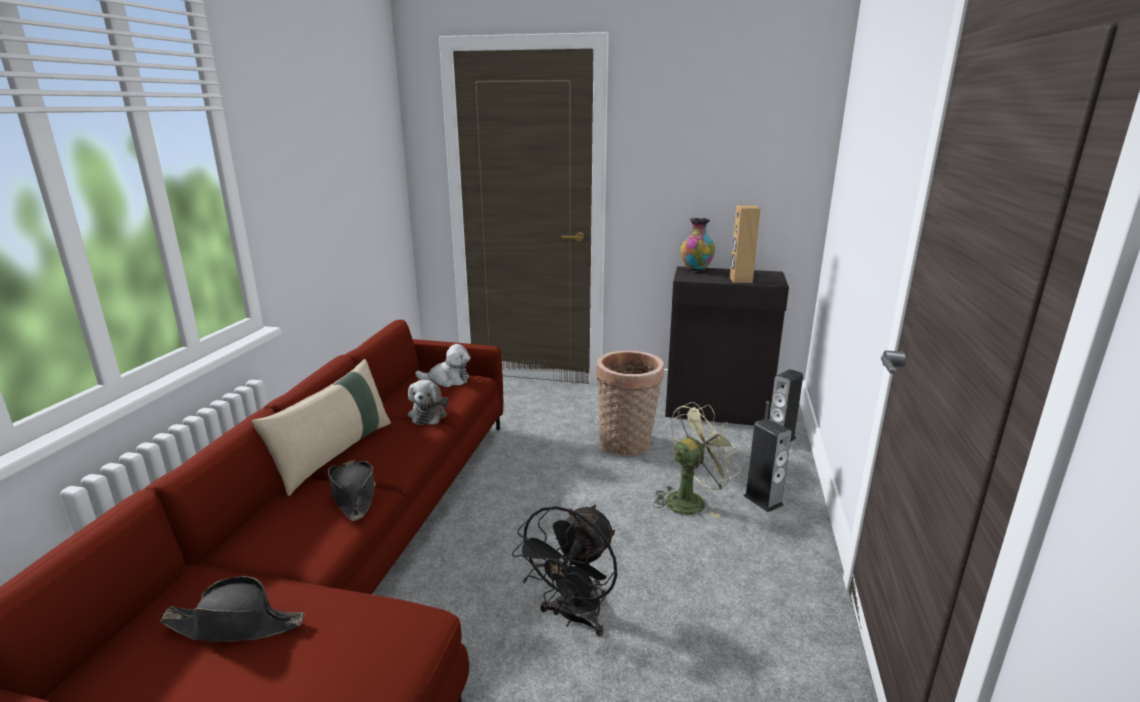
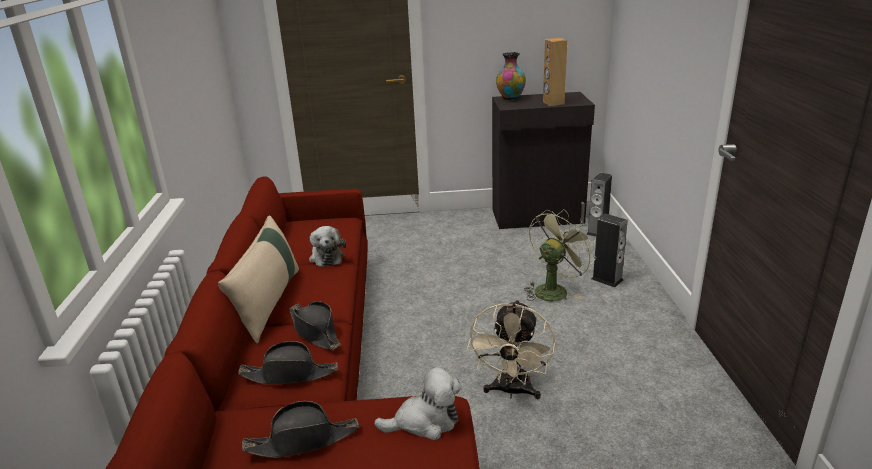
camera: 15 degrees left, 5 degrees up
plush toy [415,344,471,387] -> plush toy moved to [374,366,462,440]
black fan [512,505,617,636] -> beige fan [467,300,555,399]
basket [596,350,664,456] -> none
none -> black hat [238,341,338,384]

